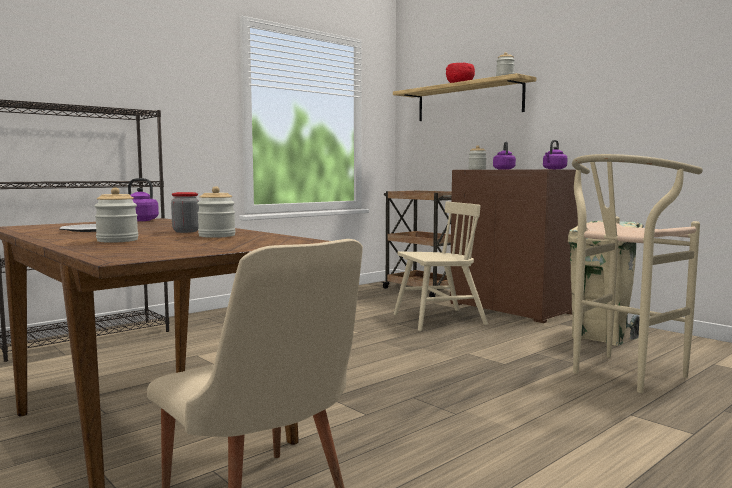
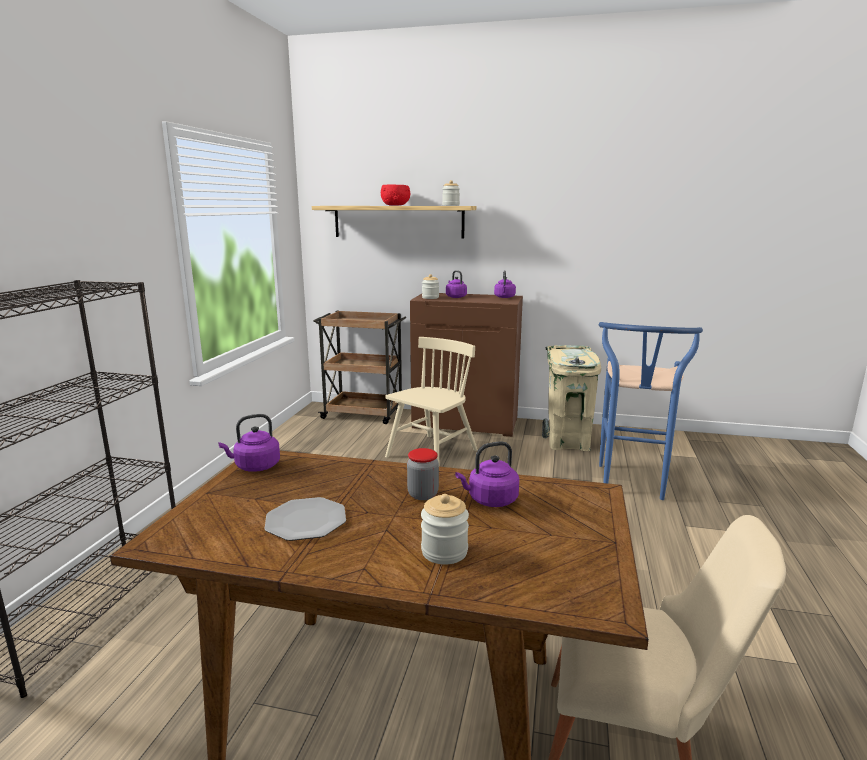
camera: 35 degrees left, 10 degrees up
jar [197,186,236,238] -> purple kettle [455,441,519,507]
beige stool [572,154,703,393] -> blue stool [599,322,703,500]

